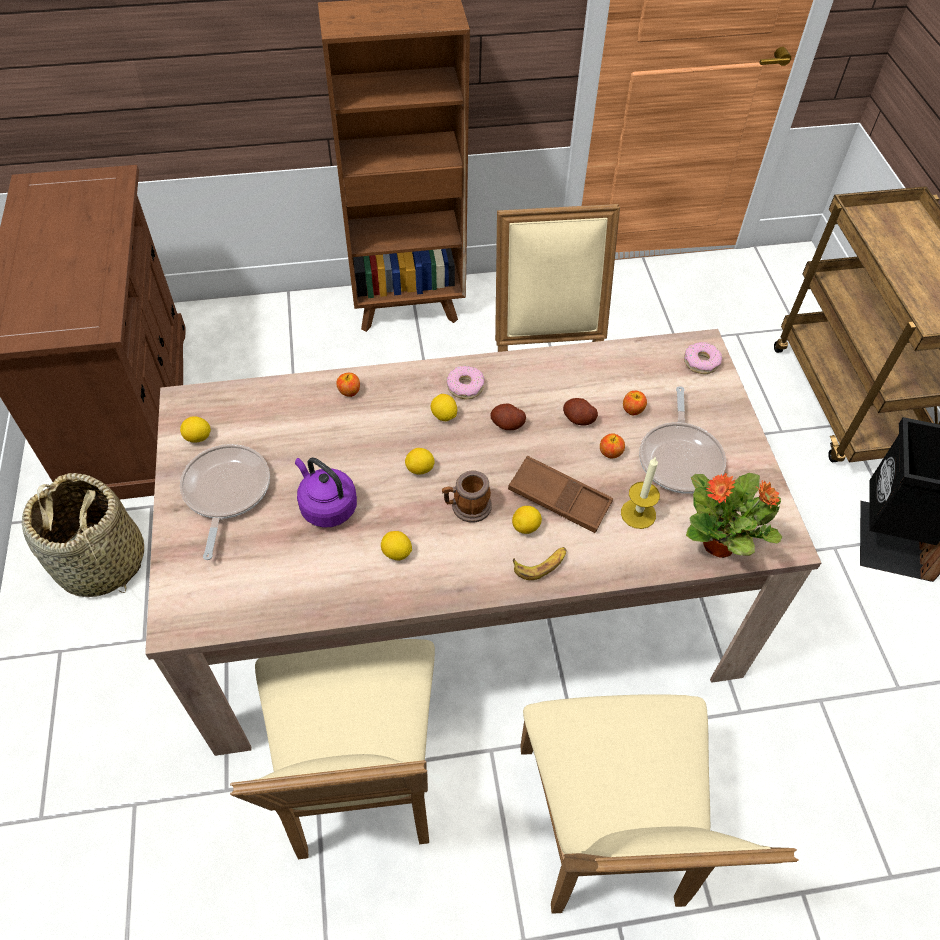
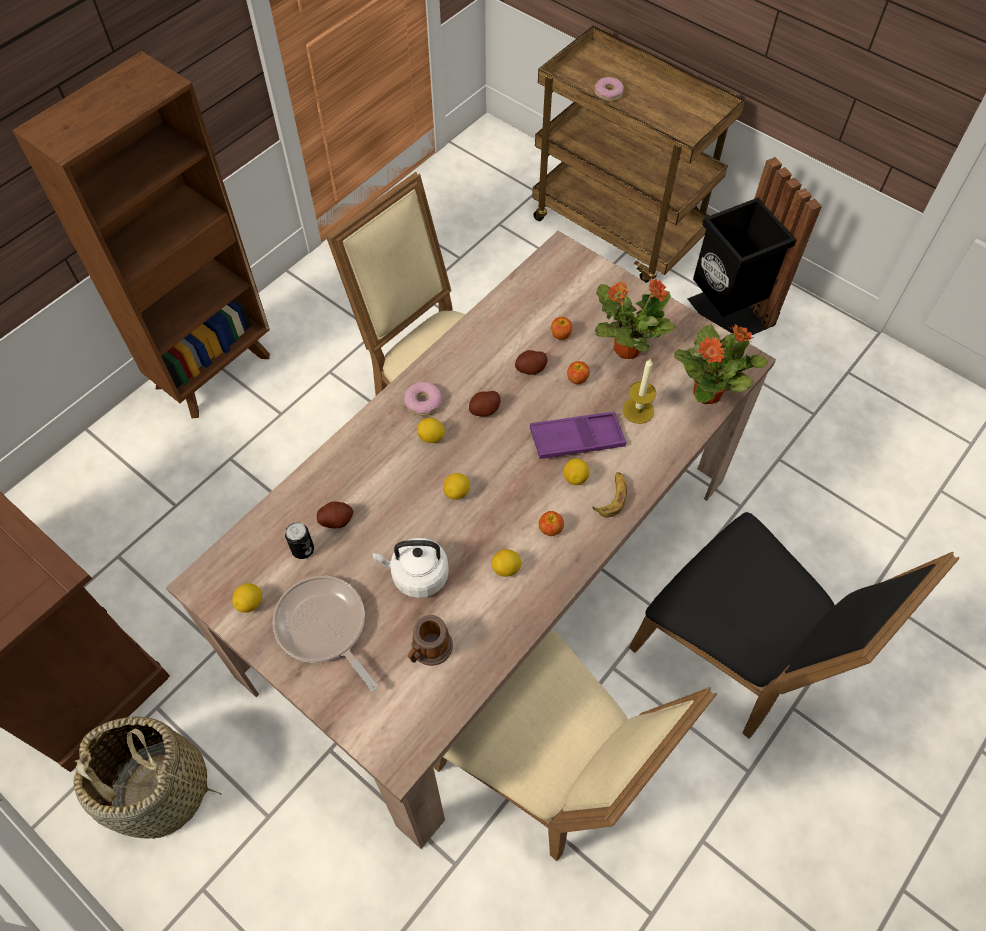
camera: 40 degrees left, 5 degrees up
purple kettle [295,458,357,528] -> white kettle [373,537,449,598]
apple [336,373,360,397] -> apple moved to [539,511,564,536]
mug [442,470,492,522] -> mug moved to [408,615,453,666]
brown tray [508,456,613,533] -> purple tray [530,412,626,459]
beige chair [520,694,799,914] -> black chair [629,512,959,739]
frying pan [639,386,726,494] -> potted plant [595,278,675,359]
donut [684,342,722,374] -> donut moved to [595,77,624,102]
none -> can [285,522,314,559]
none -> potato [317,501,354,528]

